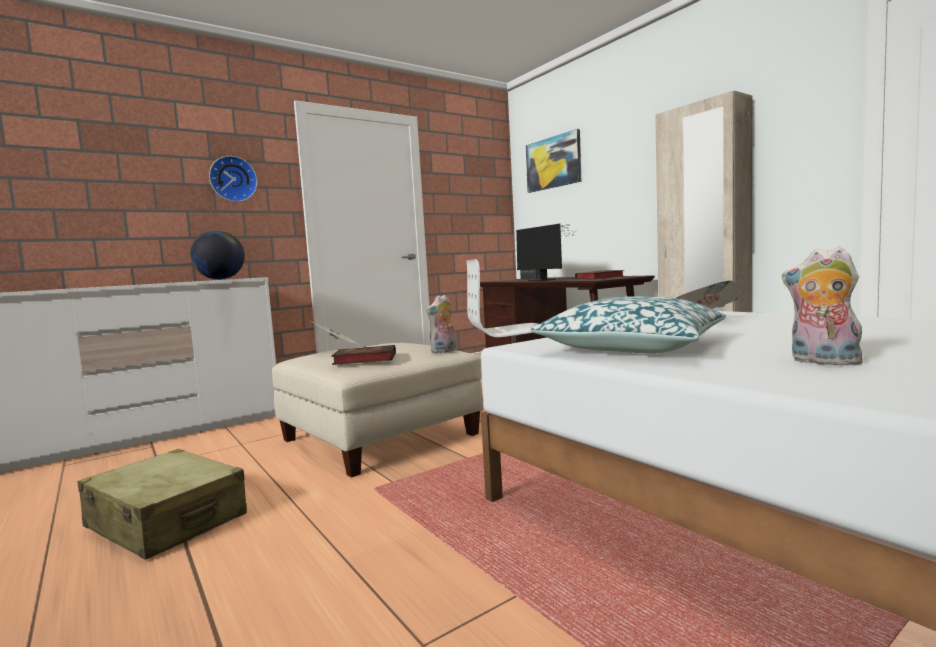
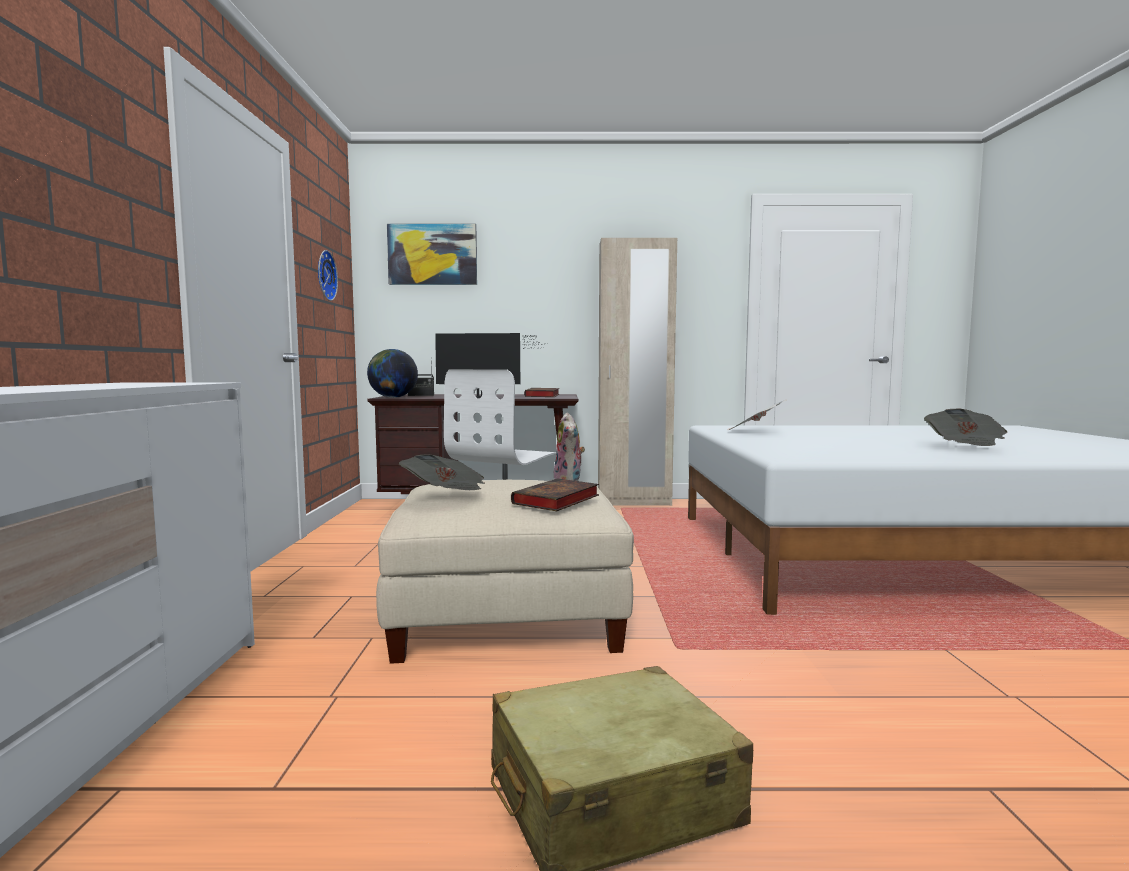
camera: 55 degrees left, 0 degrees up
globe [190,230,245,280] -> globe moved to [367,349,418,398]
wall clock [209,156,258,202] -> wall clock moved to [318,250,338,301]
pillow [530,296,726,353] -> none
plush toy [782,247,867,365] -> newspaper [924,409,1007,446]

